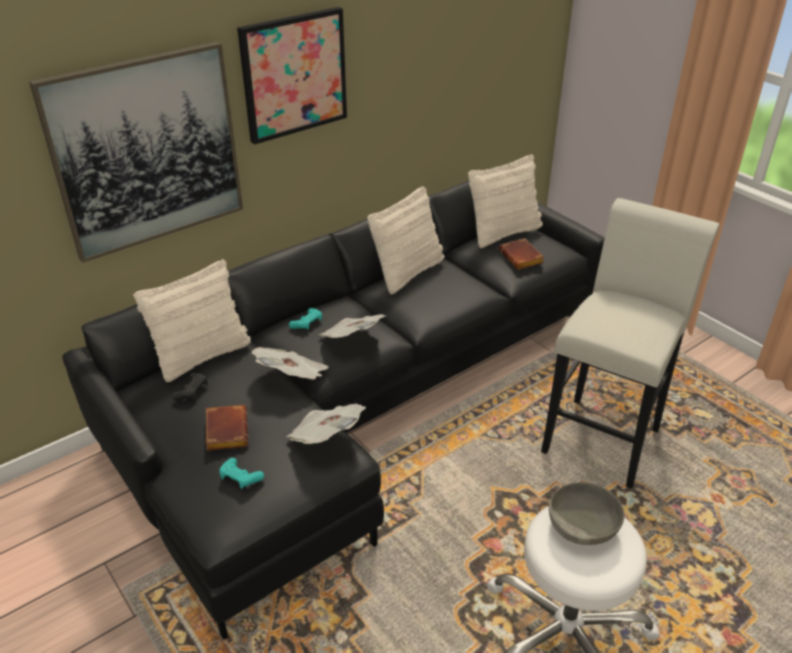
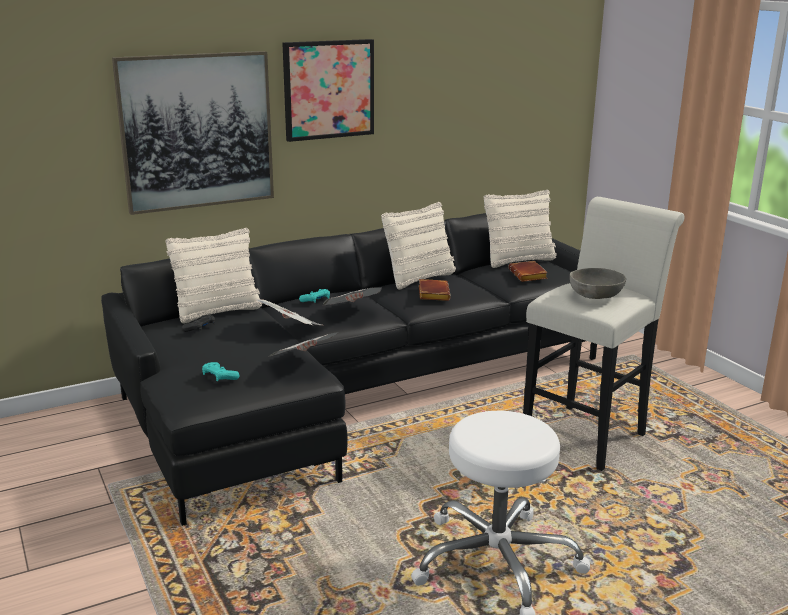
camera: 10 degrees right, 15 degrees down
brown book [206,405,248,451] -> brown book moved to [419,279,451,301]
grey bowl [549,482,624,545] -> grey bowl moved to [570,268,626,299]

